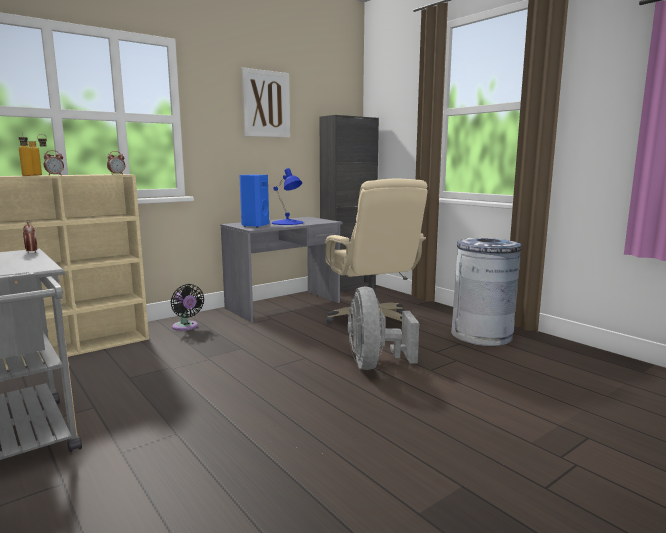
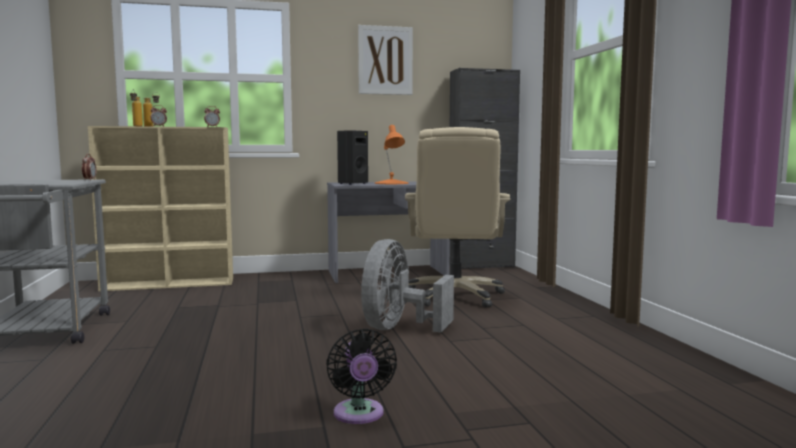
camera: 25 degrees right, 5 degrees down
black fan [170,284,204,331] -> black fan moved to [326,329,397,424]
blue speaker [239,175,269,228] -> black speaker [337,130,368,185]
blue table lamp [272,168,303,225] -> orange table lamp [375,125,409,184]
grey trash can [451,238,522,346] -> none

